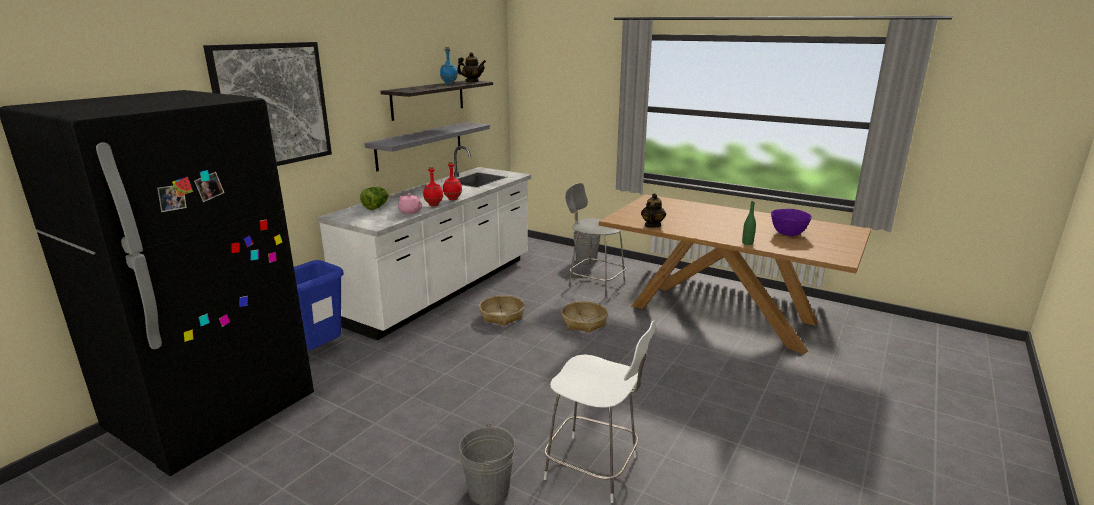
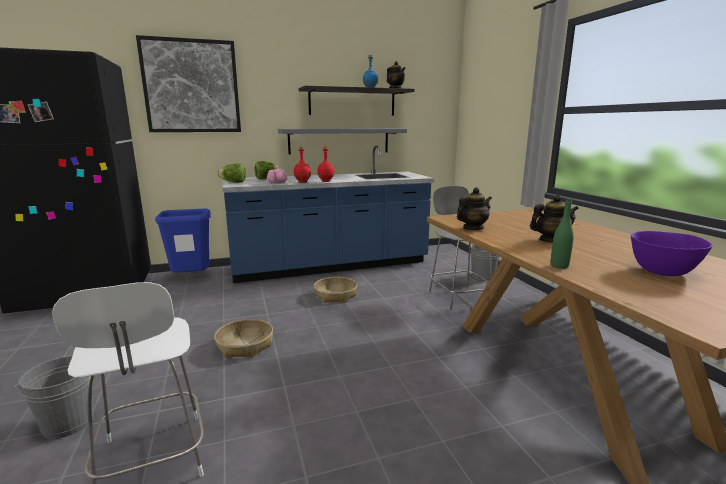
camera: 40 degrees right, 5 degrees down
white counter [318,146,531,341] -> blue counter [223,145,434,283]
basket [561,301,608,333] -> basket moved to [214,319,273,358]
none -> lettuce [218,163,246,183]
none -> teapot [530,195,579,242]

